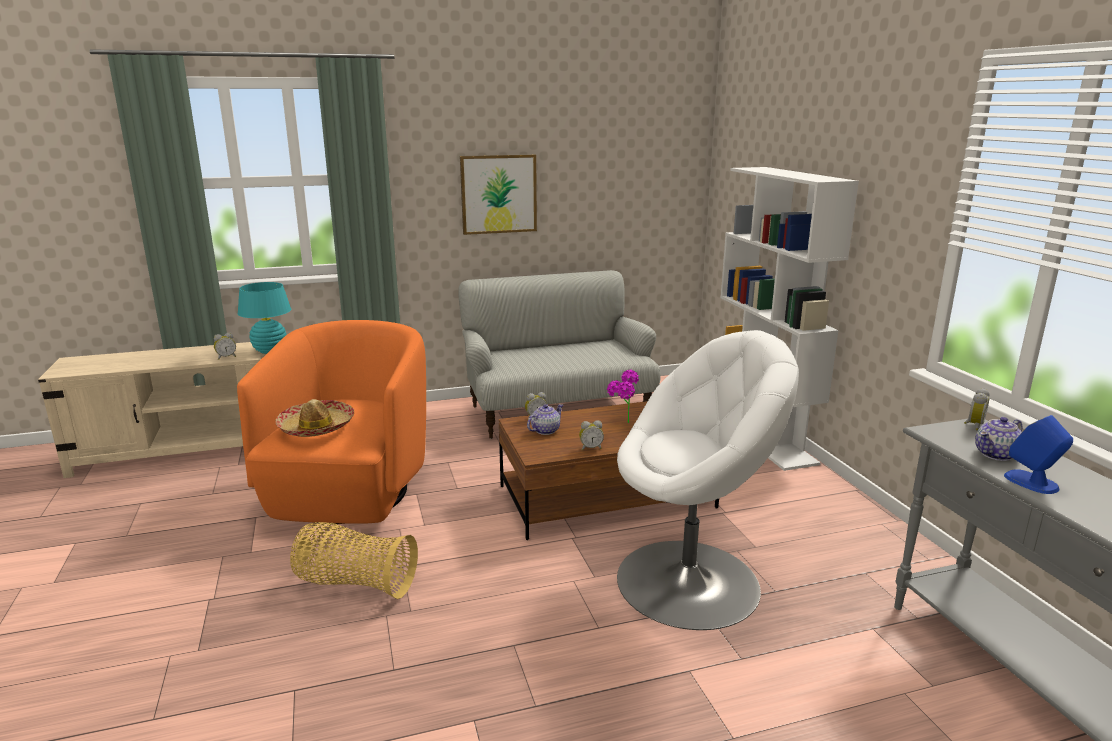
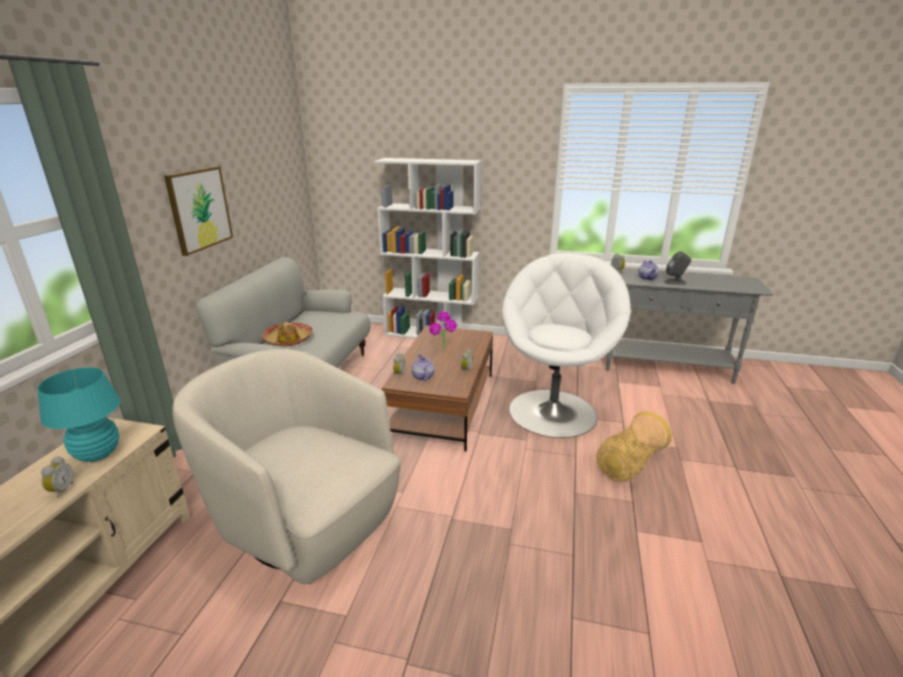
camera: 60 degrees left, 5 degrees up
orange armchair [237,320,426,524] -> beige armchair [172,349,401,584]
hat [275,399,354,437] -> hat moved to [262,322,313,346]
basket [290,522,418,599] -> basket moved to [597,411,672,481]
blue speaker [1004,415,1073,494] -> grey speaker [664,251,691,285]

